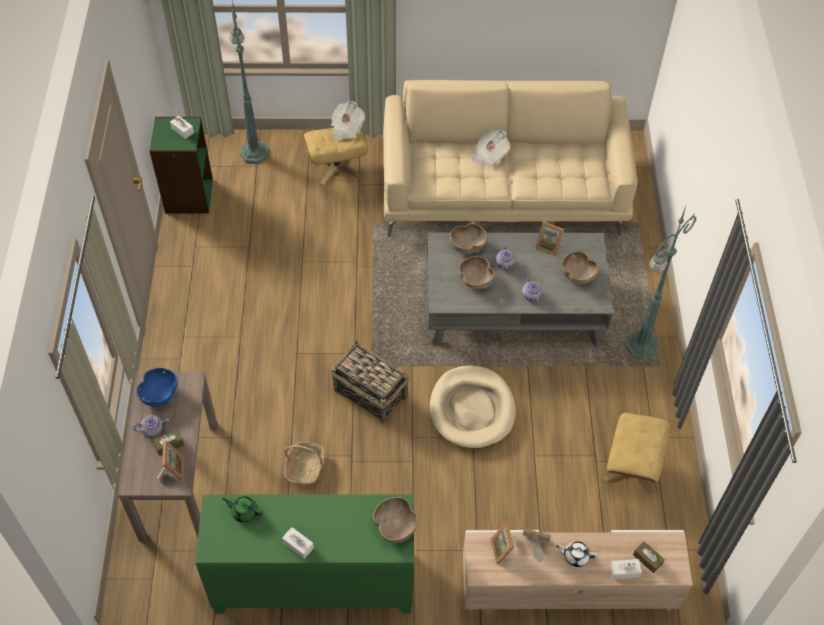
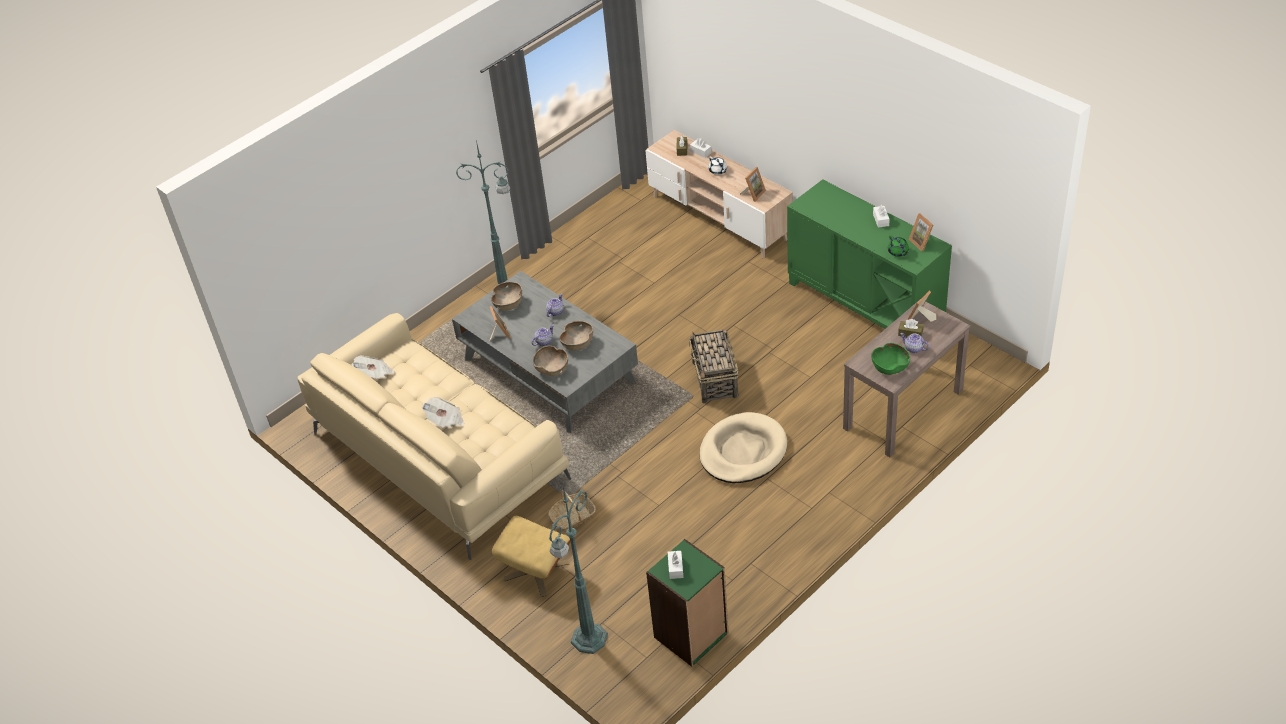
camera: 130 degrees left, 10 degrees down
blue bowl [136,368,178,407] -> green bowl [871,343,910,375]
basket [284,442,325,486] -> basket moved to [548,490,596,532]
newspaper [331,101,365,139] -> newspaper moved to [351,355,395,379]
brown bowl [373,497,417,543] -> none
beige dog bed [430,366,516,449] -> beige dog bed moved to [699,412,787,483]
picture frame [523,528,551,563] -> picture frame moved to [909,213,933,251]
beige ottoman [602,412,670,495] -> none

